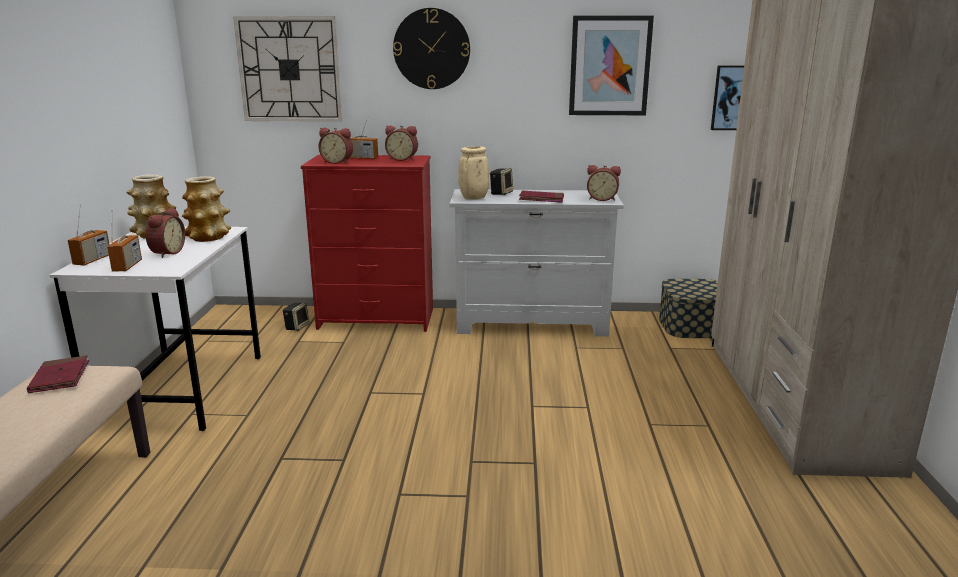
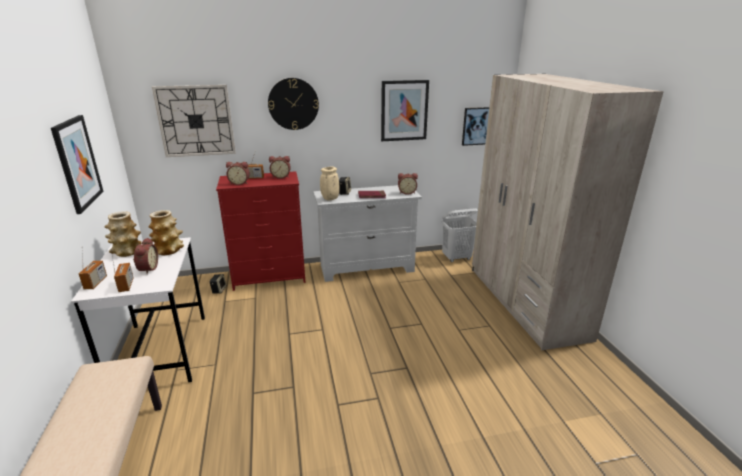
camera: 15 degrees left, 5 degrees up
red book [27,355,89,393] -> none
storage box [659,279,718,338] -> white laundry basket [442,208,478,262]
none -> picture [51,115,104,214]

